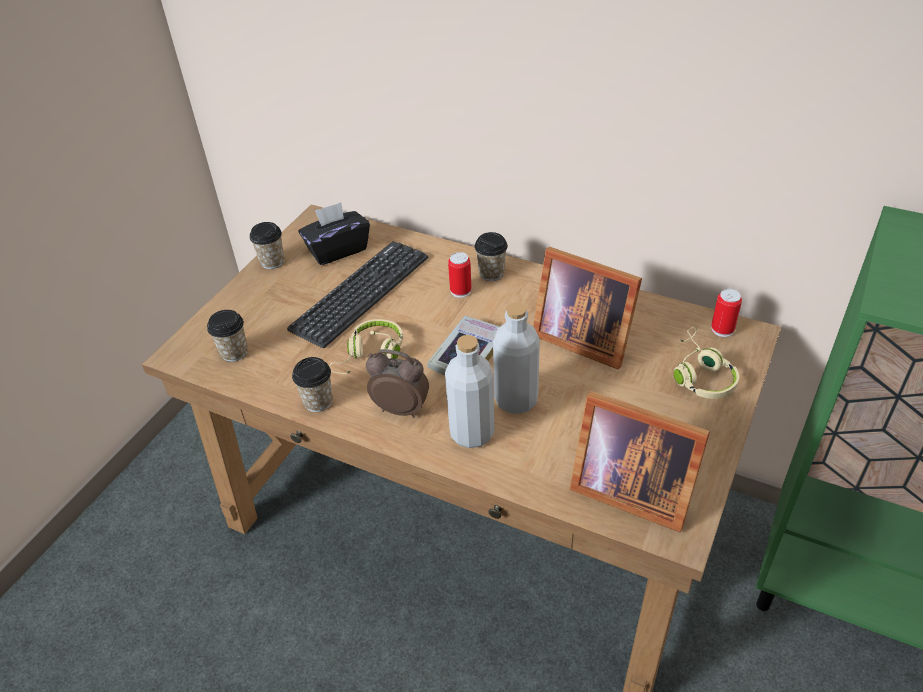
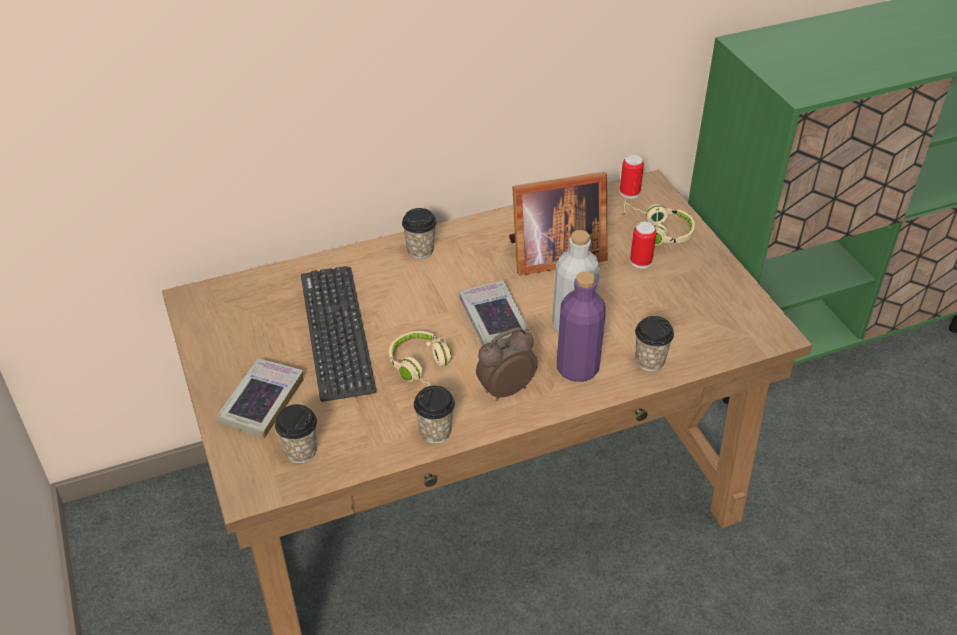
camera: 50 degrees left, 0 degrees up
cup [250,222,284,269] -> cup moved to [635,316,674,371]
black tissue box [298,202,370,265] -> none
grey bottle [445,335,495,448] -> purple bottle [557,271,605,382]
can [448,252,471,298] -> can moved to [630,222,656,268]
picture frame [569,391,710,532] -> none
none -> book [217,359,304,438]

